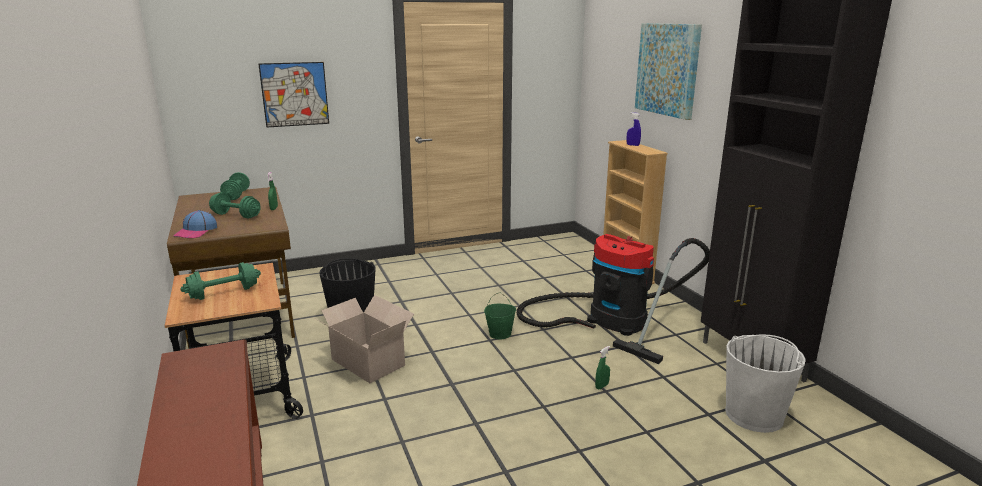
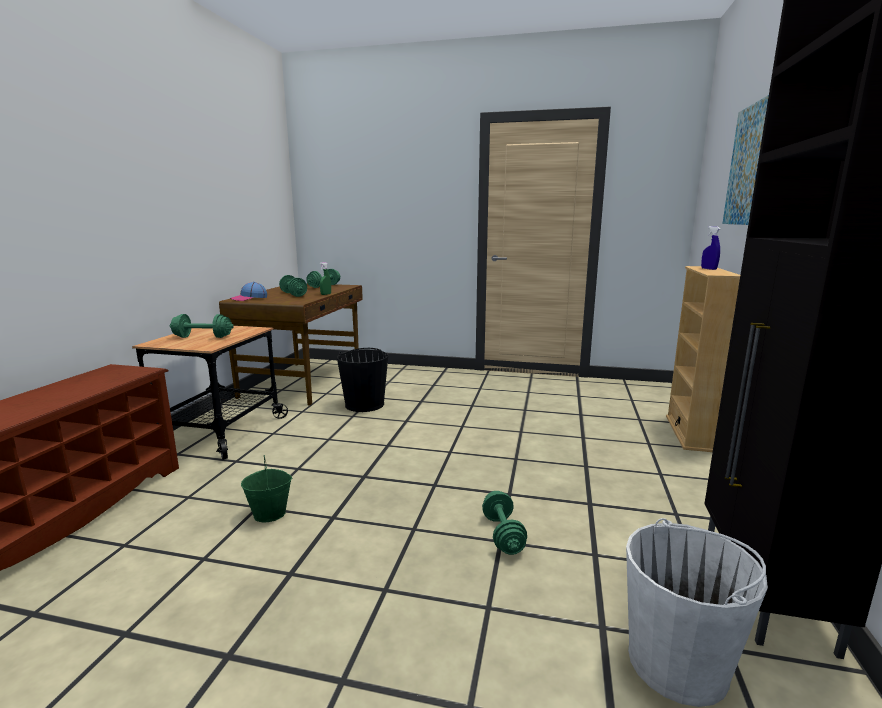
camera: 35 degrees right, 5 degrees down
picture [258,62,329,128] -> none
cardboard box [315,295,414,383] -> none
green bucket [484,292,516,339] -> green bucket moved to [241,455,292,522]
vacuum cleaner [517,234,710,364] -> none
green spray bottle [595,346,610,390] -> green dumbbell [482,491,527,555]

